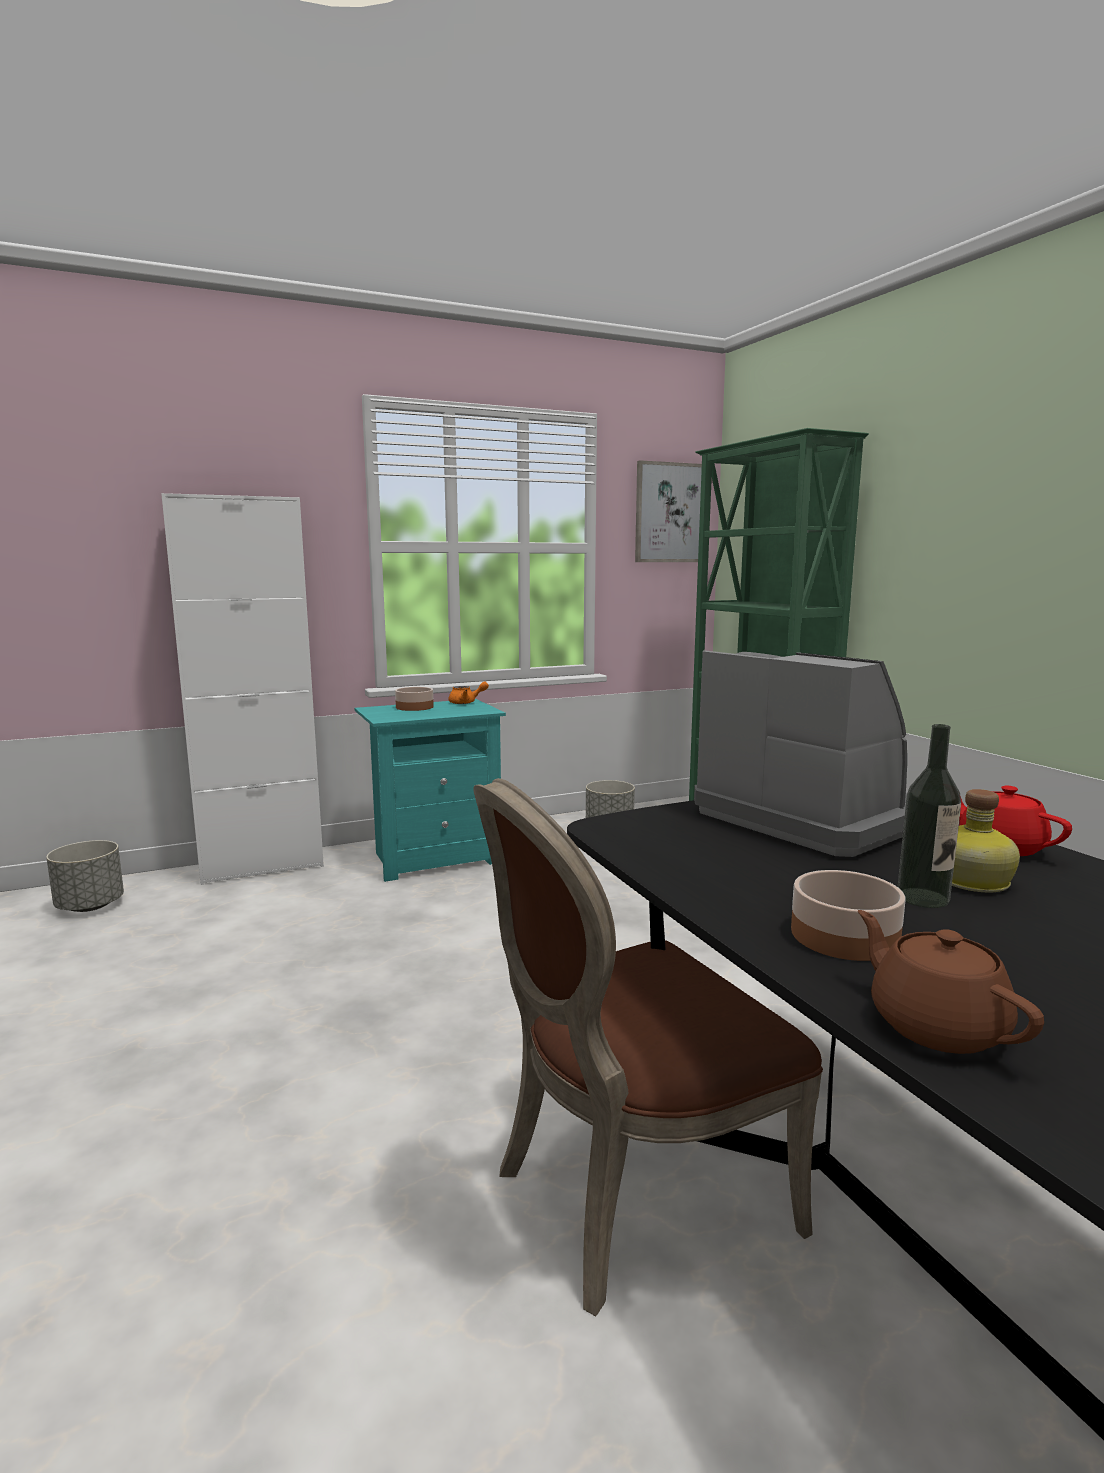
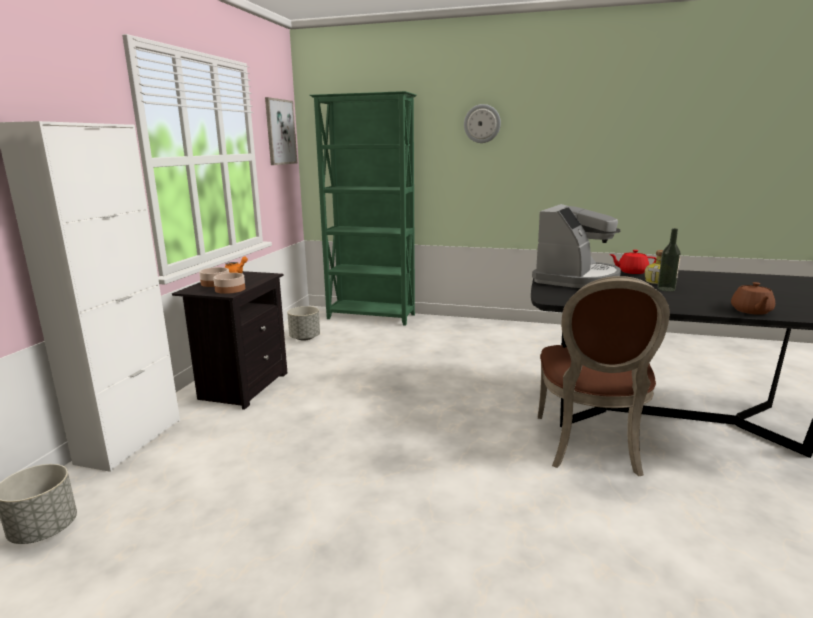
camera: 50 degrees left, 5 degrees up
turquoise nightstand [354,699,506,882] -> black nightstand [172,271,287,410]
coffee machine [694,650,907,857] -> coffee machine turned 120 degrees clockwise [532,204,621,288]
bowl [791,870,905,961] -> bowl moved to [213,273,245,294]
brown teapot [858,910,1044,1054] -> brown teapot turned 90 degrees counterclockwise [731,282,775,315]
none -> wall clock [464,104,501,143]

